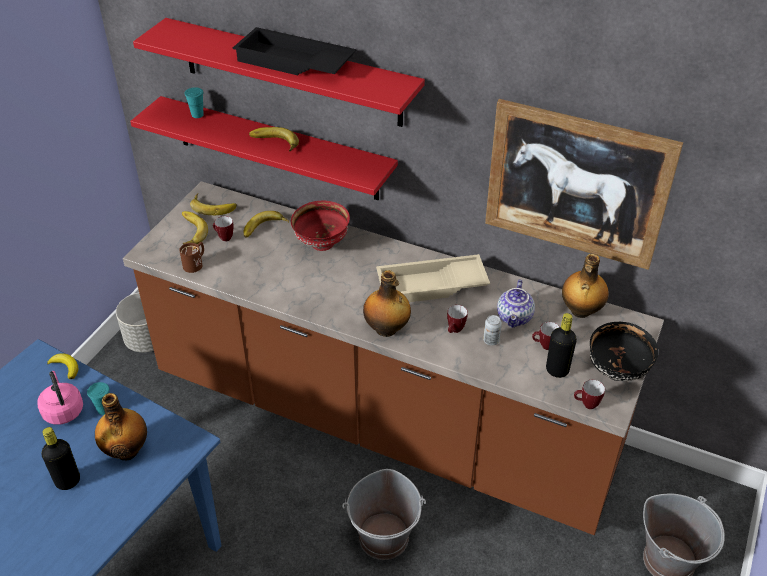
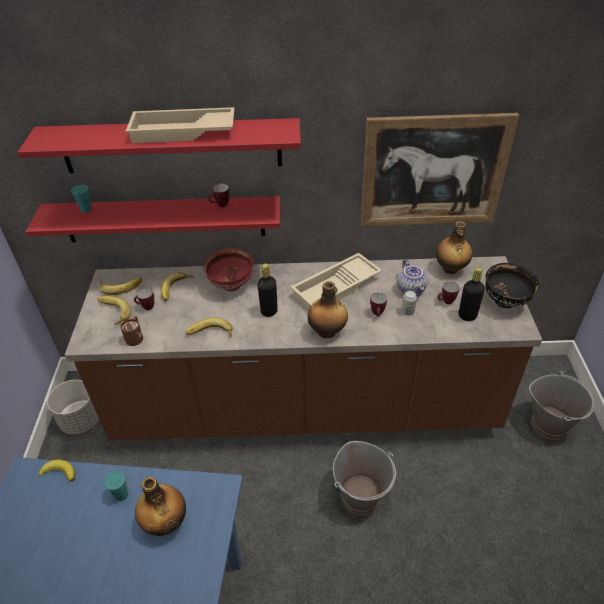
camera: 25 degrees left, 0 degrees up
pink kettle [37,371,83,425] -> none
black bottle [42,427,80,490] -> black bottle moved to [258,263,278,317]
black tray [233,27,356,75] -> beige tray [126,107,235,143]
banana [249,127,299,152] -> banana moved to [186,317,233,337]
mug [574,380,605,409] -> mug moved to [208,183,230,207]

